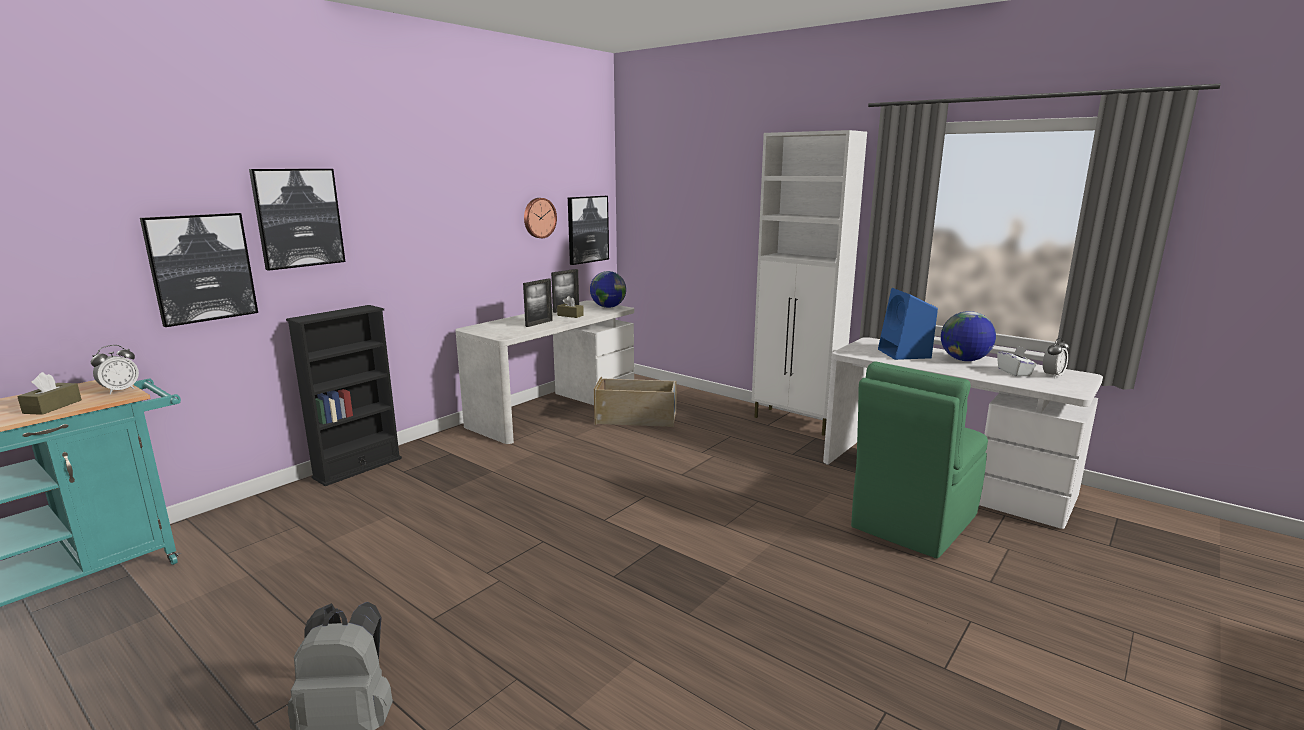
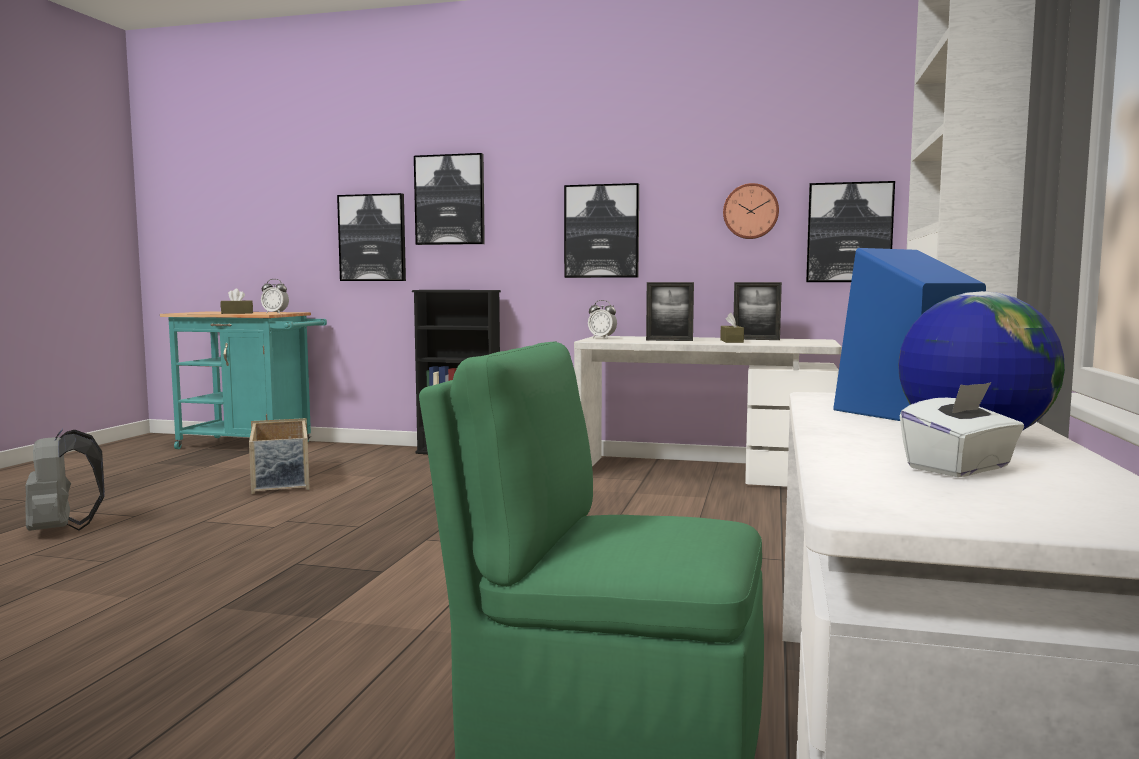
camera: 65 degrees right, 10 degrees down
globe [590,271,626,308] -> none
beige storage box [594,377,677,427] -> beige storage box moved to [249,418,310,494]
alarm clock [1043,338,1069,378] -> alarm clock moved to [588,300,617,338]
none -> picture [564,183,639,278]

